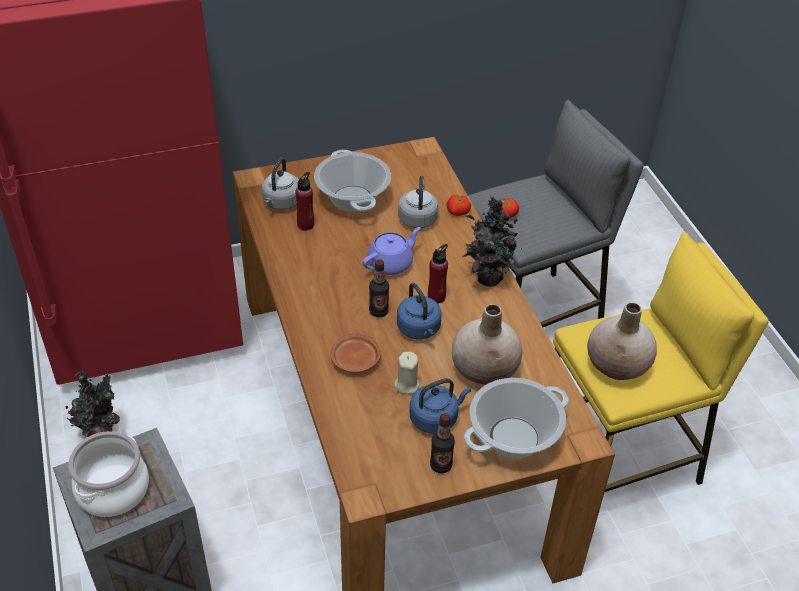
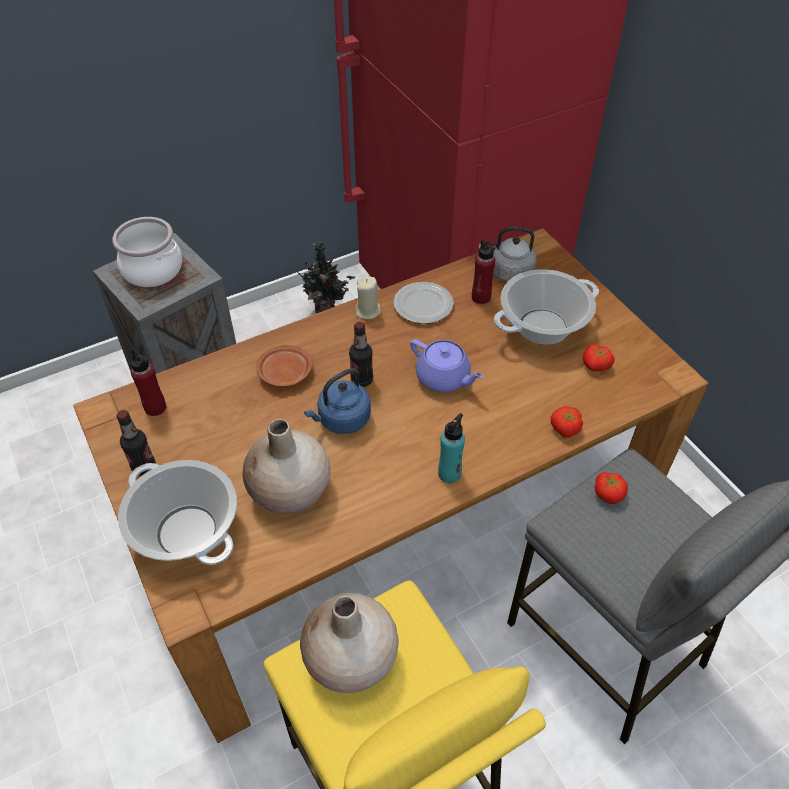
camera: 80 degrees right, 5 degrees up
beige candle [394,352,420,394] -> beige candle moved to [355,276,381,319]
grey kettle [398,176,439,228] -> none
blue kettle [410,378,471,434] -> none
red bottle [428,244,448,304] -> red bottle moved to [131,349,166,416]
potted plant [463,197,522,287] -> turquoise bottle [438,413,465,483]
none -> plate [394,282,454,324]
none -> tomato [583,344,615,372]

